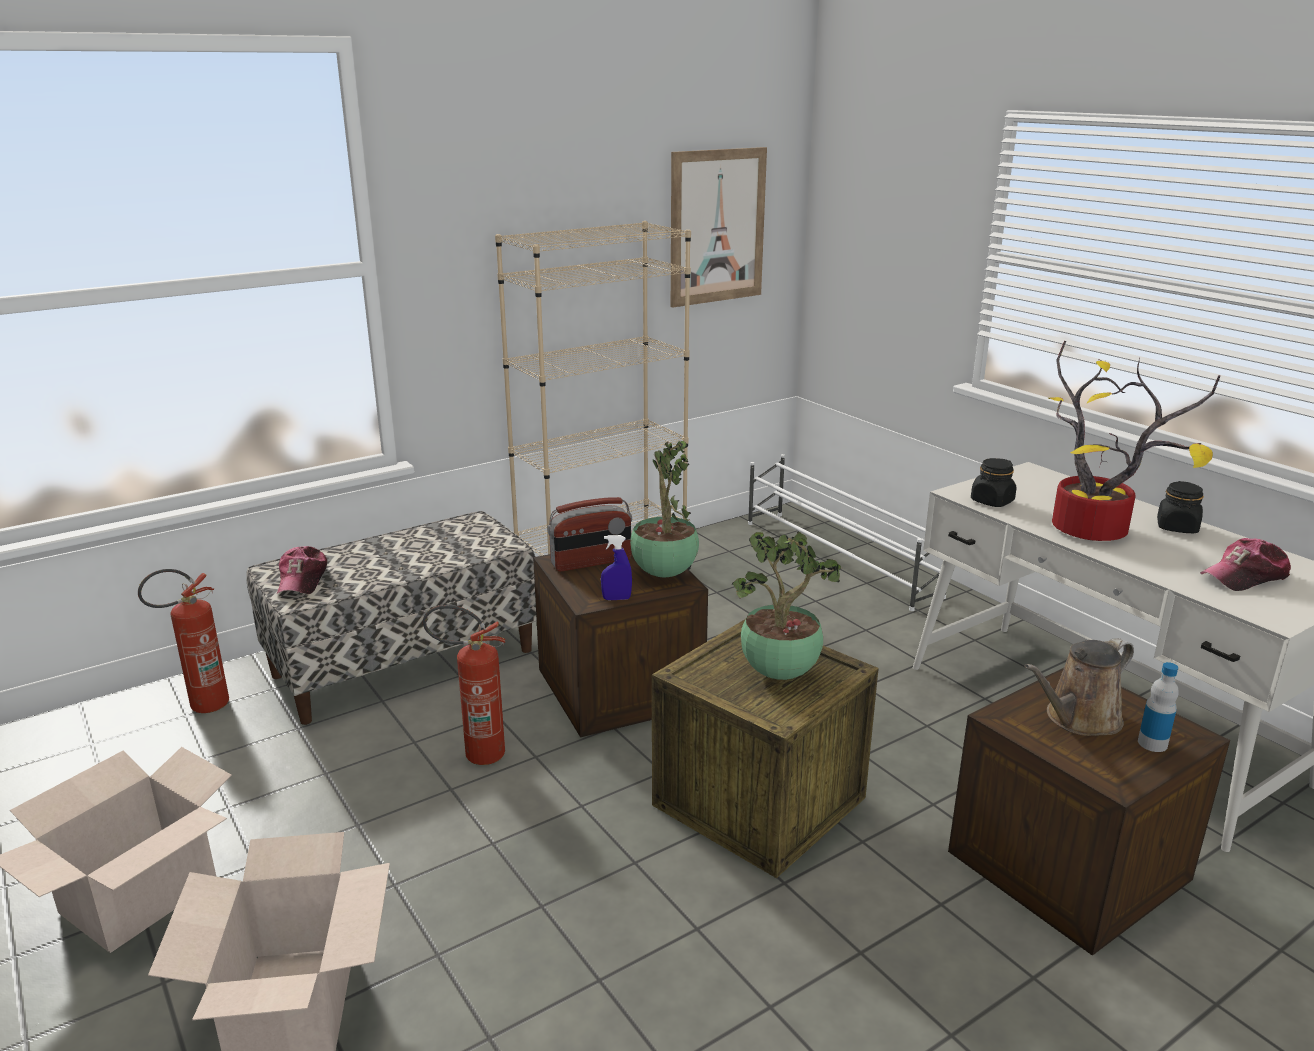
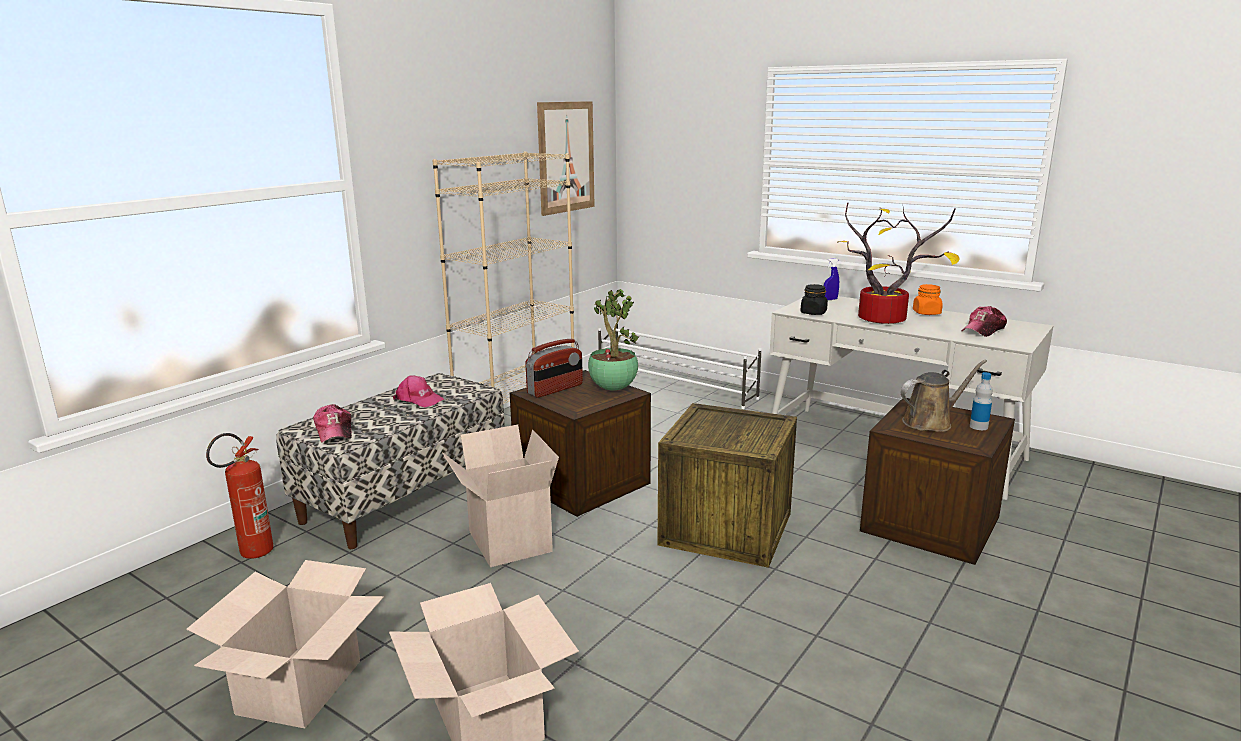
camera: 20 degrees left, 5 degrees down
fire extinguisher [423,605,506,765] -> cardboard box [442,425,559,567]
blue spray bottle [601,535,632,600] -> blue spray bottle moved to [824,258,839,300]
potted plant [732,532,841,680] -> none
brown watering can [1024,638,1134,736] -> brown watering can turned 150 degrees counterclockwise [901,360,987,432]
black jar [1157,481,1204,533] -> orange jar [913,284,943,315]
none -> pink cap [393,375,444,407]

